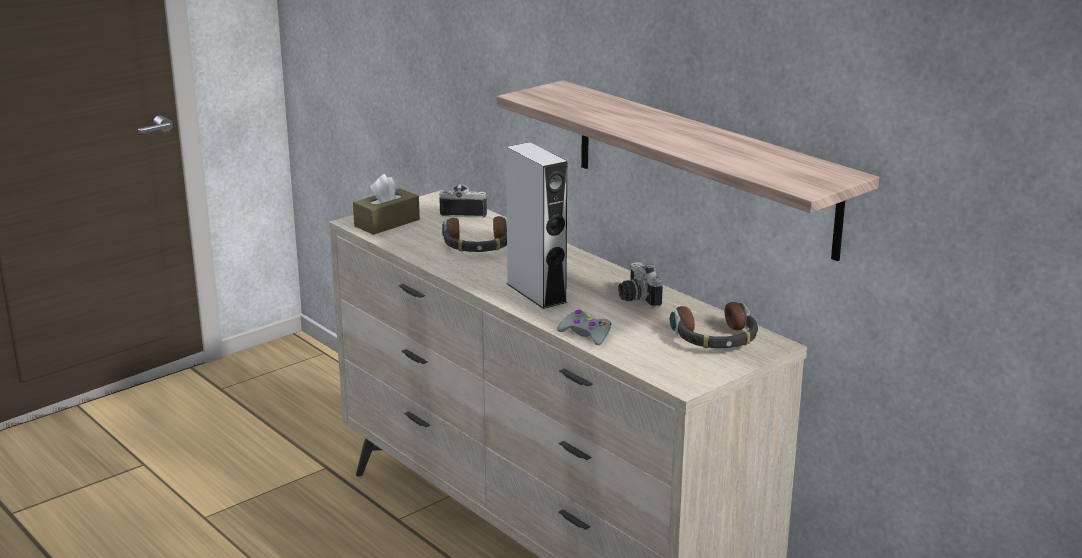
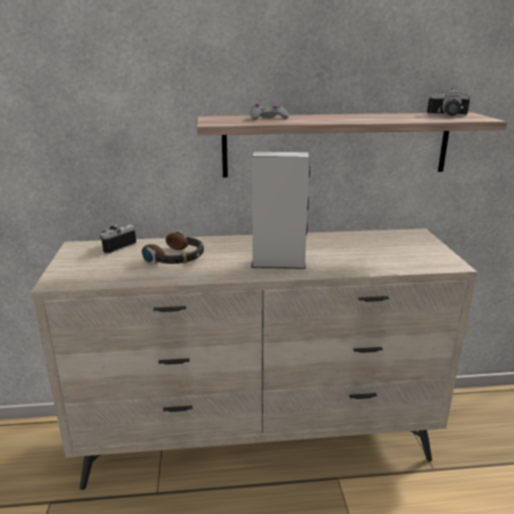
camera: 55 degrees left, 0 degrees up
brown tissue box [353,174,420,235] -> none
grey game controller [557,310,612,345] -> grey game controller moved to [250,104,289,120]
camera [618,262,663,308] -> camera moved to [427,88,470,116]
headphones [670,302,758,349] -> none

